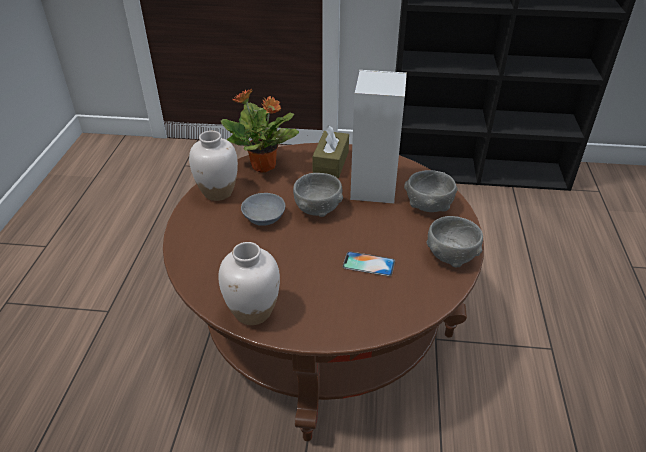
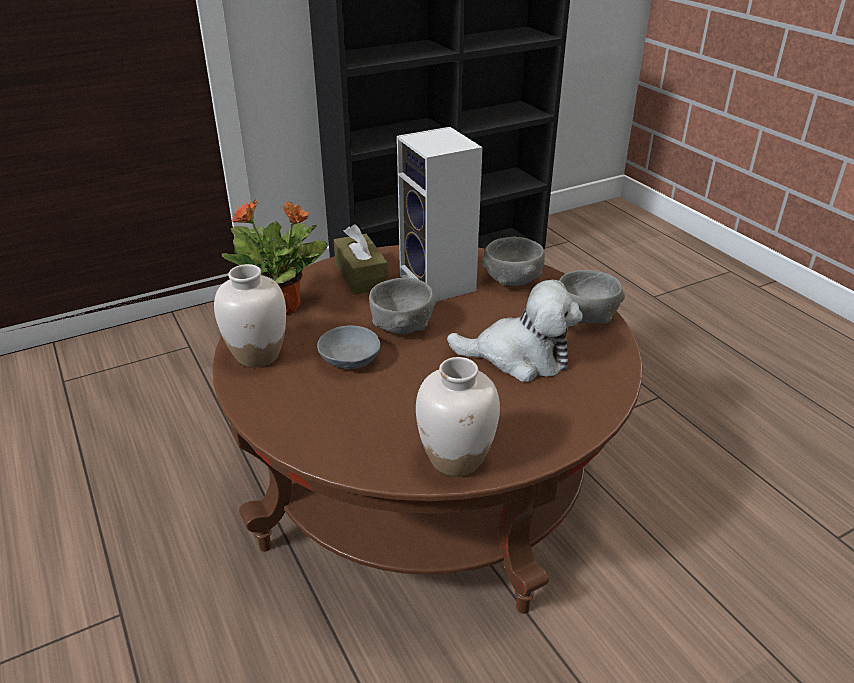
camera: 35 degrees left, 5 degrees down
phone [343,252,395,276] -> plush toy [447,280,583,382]

